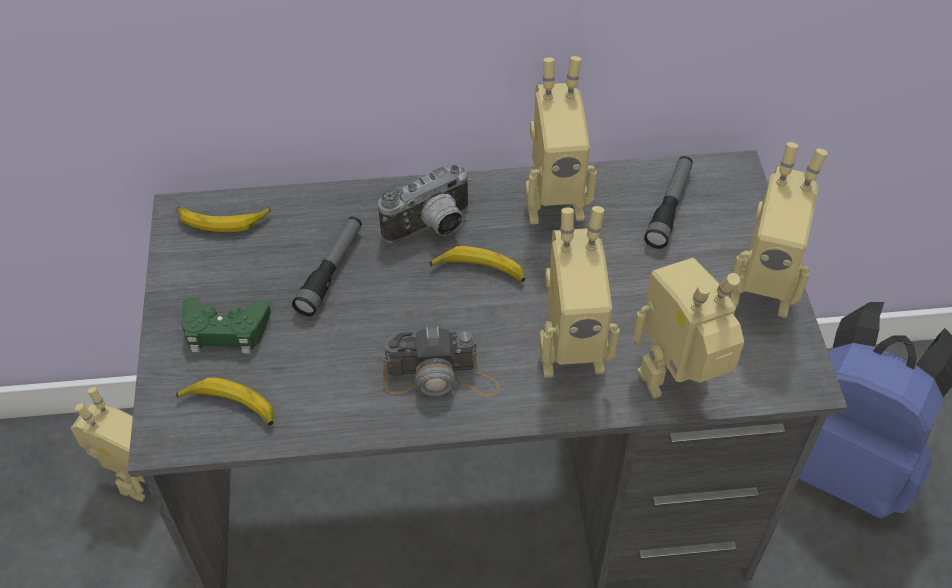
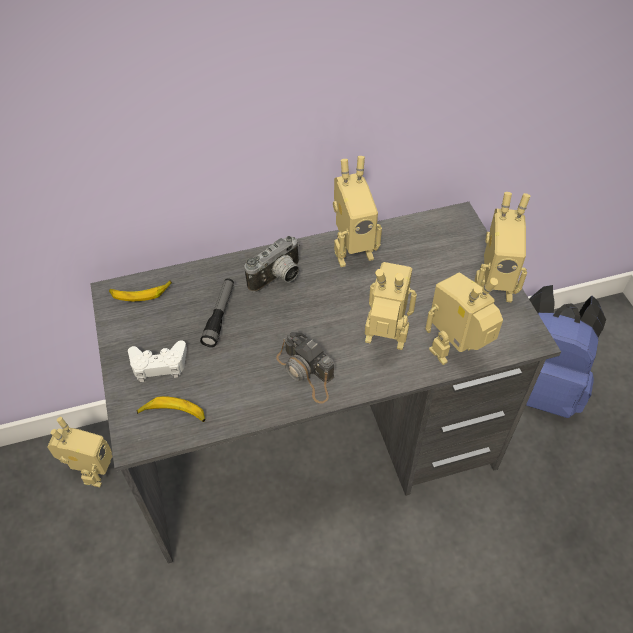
camera: 10 degrees left, 0 degrees up
green game controller [181,297,271,354] -> white game controller [128,340,187,382]
camera [383,326,500,397] -> camera turned 60 degrees clockwise [276,330,334,404]
banana [430,246,525,282] -> none
toy robot [539,206,620,378] -> toy robot turned 150 degrees counterclockwise [365,262,417,350]
flashlight [644,156,693,249] -> none

